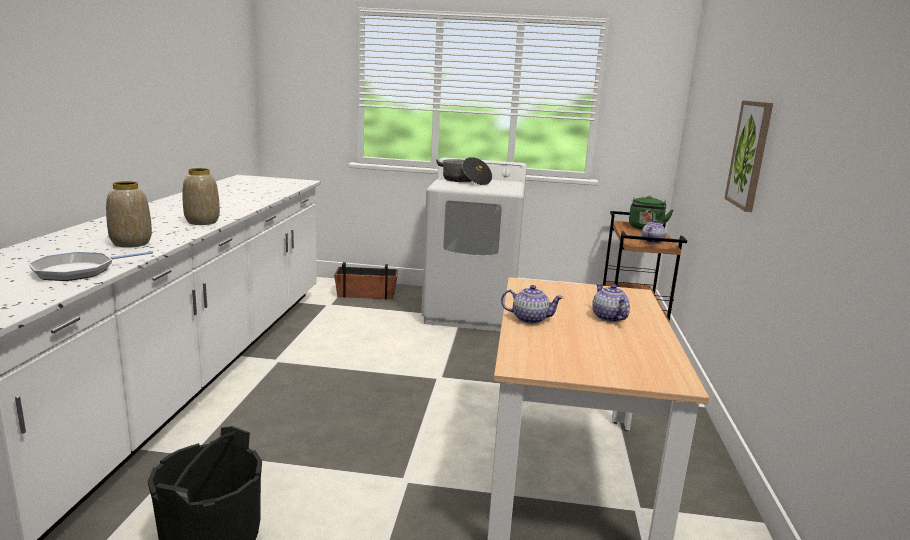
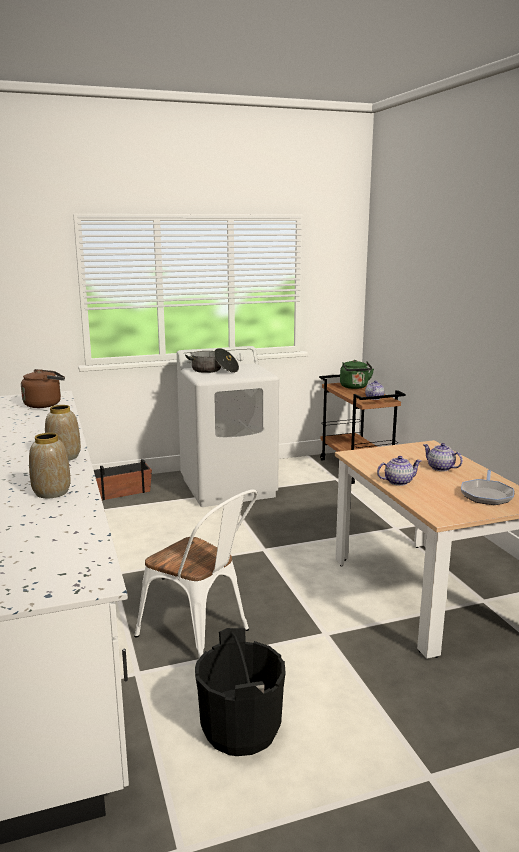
camera: 25 degrees left, 0 degrees up
frying pan [29,251,153,281] -> frying pan moved to [461,470,514,505]
picture [724,100,773,212] -> none
none -> brown kettle [21,369,65,408]
none -> white chair [134,489,257,658]

